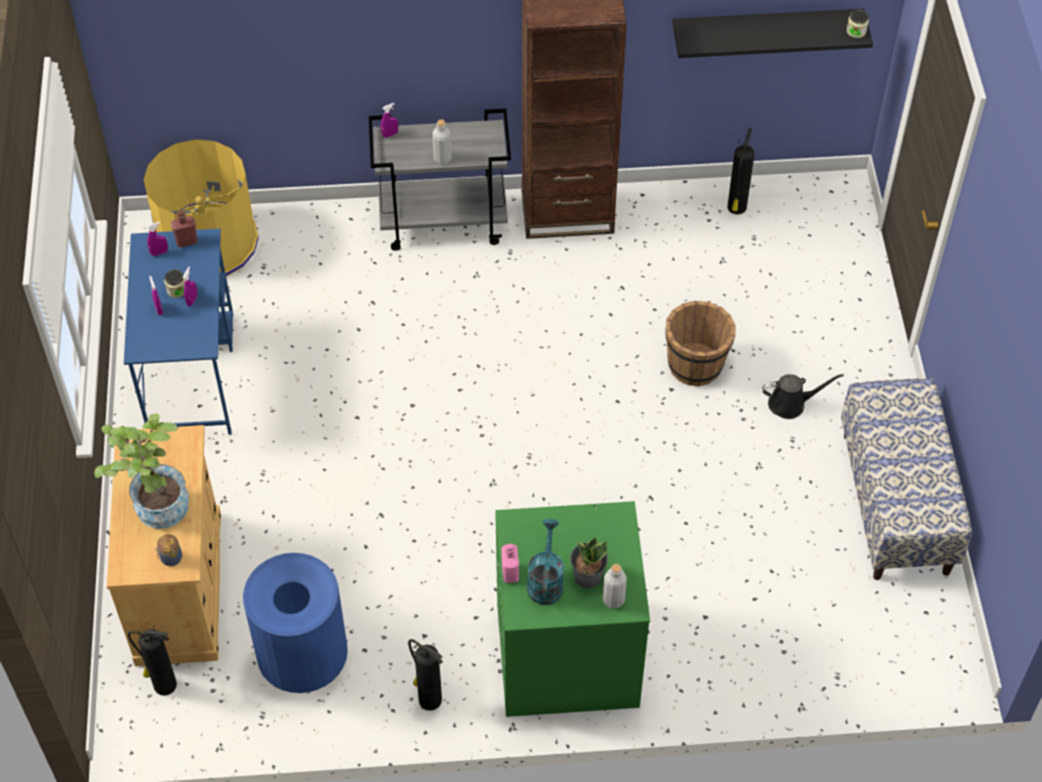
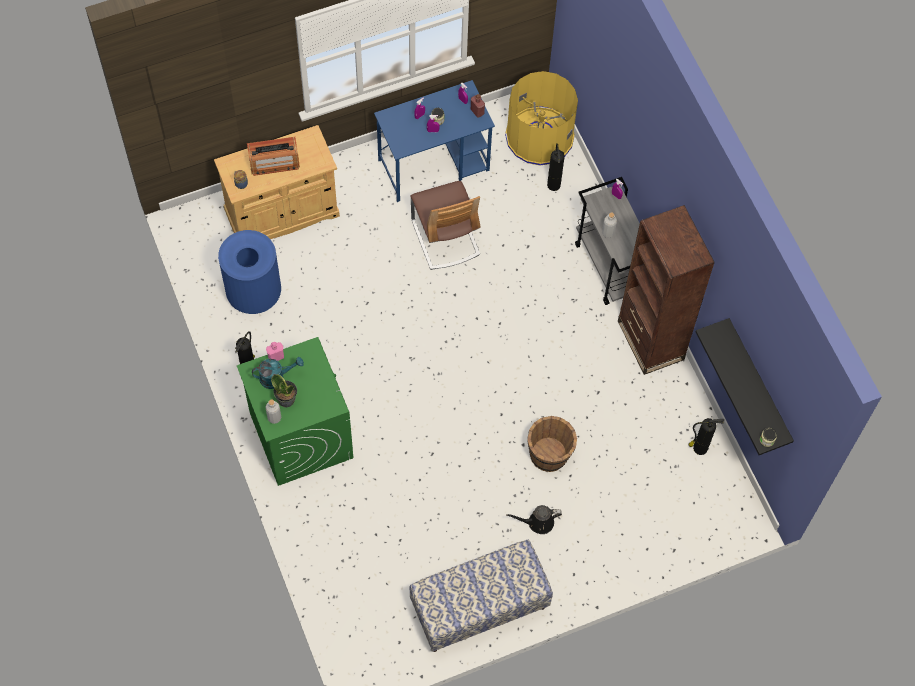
camera: 70 degrees right, 10 degrees up
potted plant [94,413,189,529] -> radio [247,137,300,176]
fire extinguisher [128,626,177,696] -> fire extinguisher moved to [547,143,565,191]
black watering can [762,374,844,419] -> black watering can turned 105 degrees clockwise [506,505,562,534]
none -> chair [410,181,481,270]

